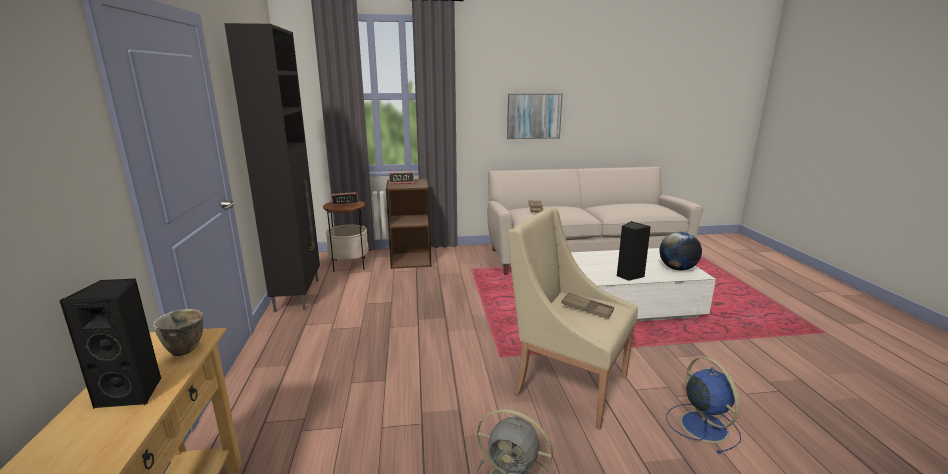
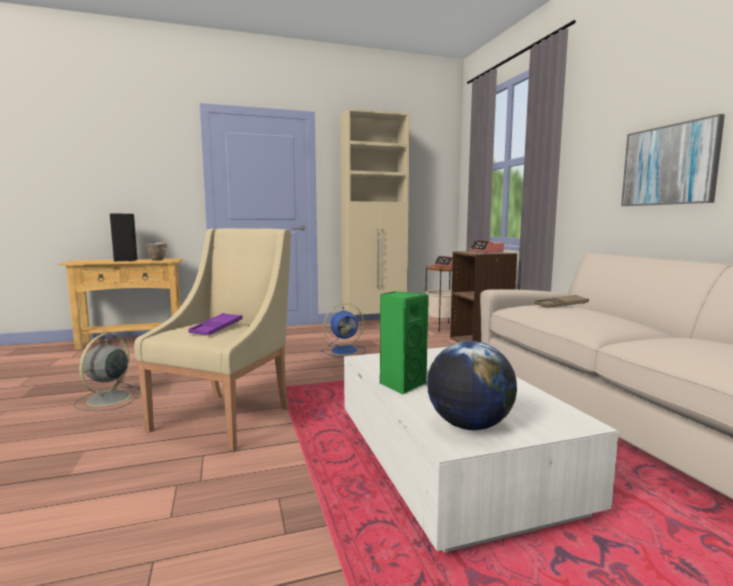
camera: 80 degrees right, 10 degrees down
black cabinet [224,23,320,312] -> beige cabinet [340,108,410,315]
brown tray [561,292,614,319] -> purple tray [188,313,243,335]
black speaker [617,221,651,281] -> green speaker [380,291,429,395]
blue fan [666,357,741,454] -> blue fan moved to [321,304,366,357]

